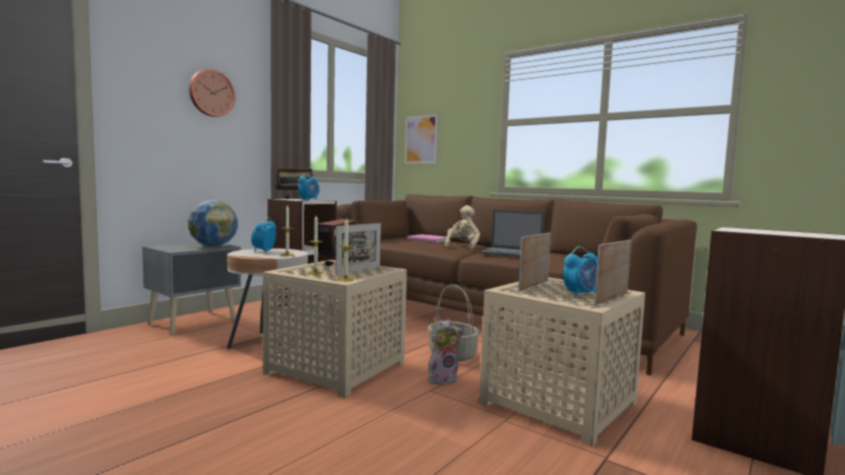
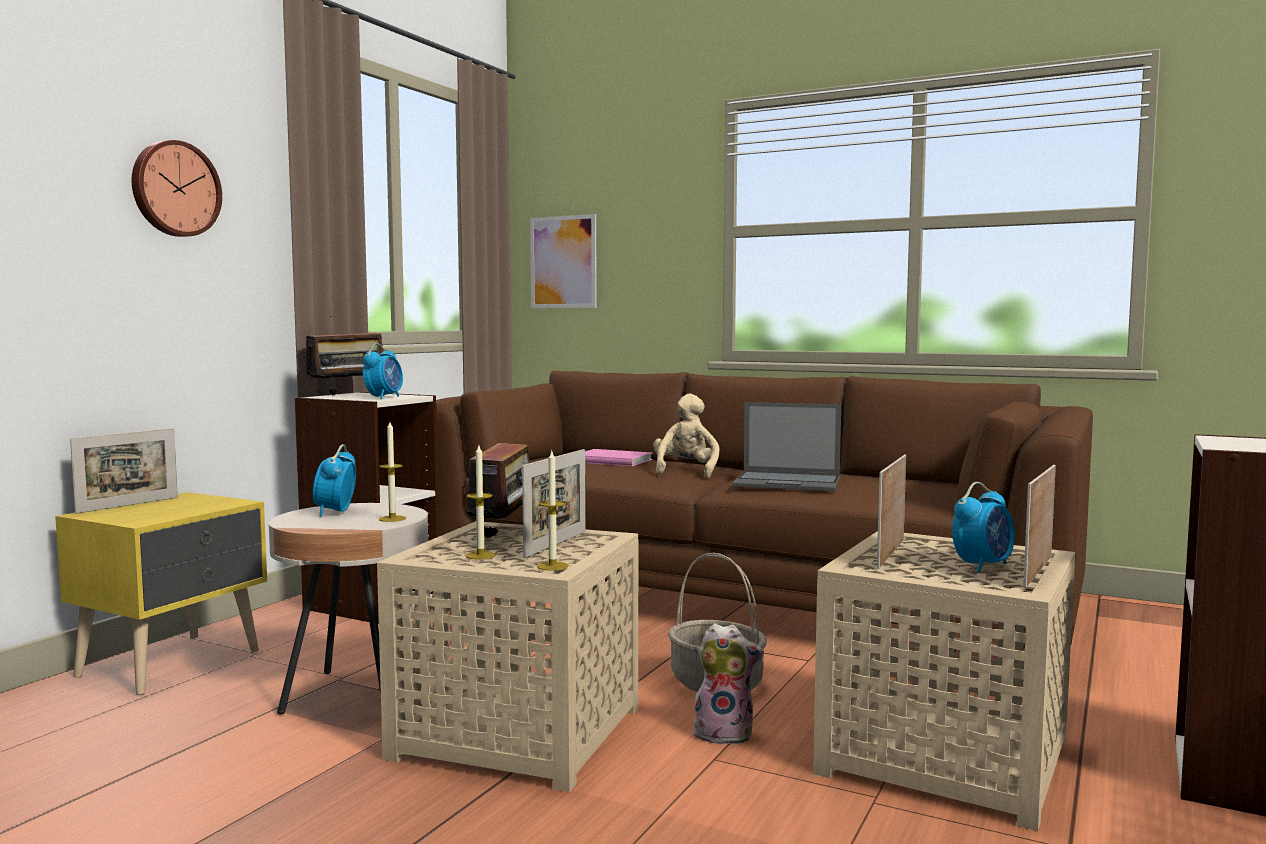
camera: 10 degrees left, 0 degrees up
grey nightstand [142,242,241,335] -> yellow nightstand [55,492,267,695]
globe [188,200,238,246] -> none
plush toy [428,319,463,385] -> plush toy turned 45 degrees clockwise [693,623,764,745]
none -> picture frame [70,428,178,514]

